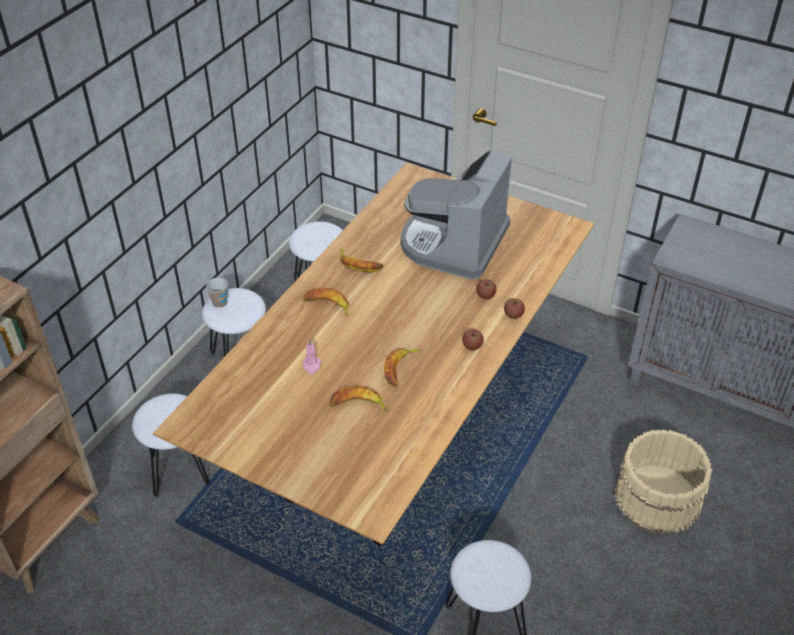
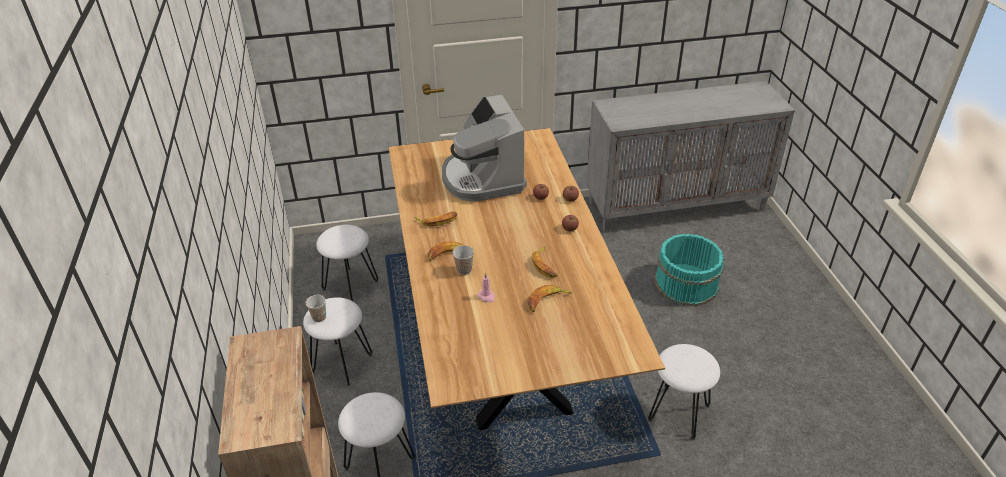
camera: 40 degrees left, 5 degrees down
beige bucket [614,429,712,535] -> turquoise bucket [655,234,724,306]
none -> cup [453,245,474,275]

